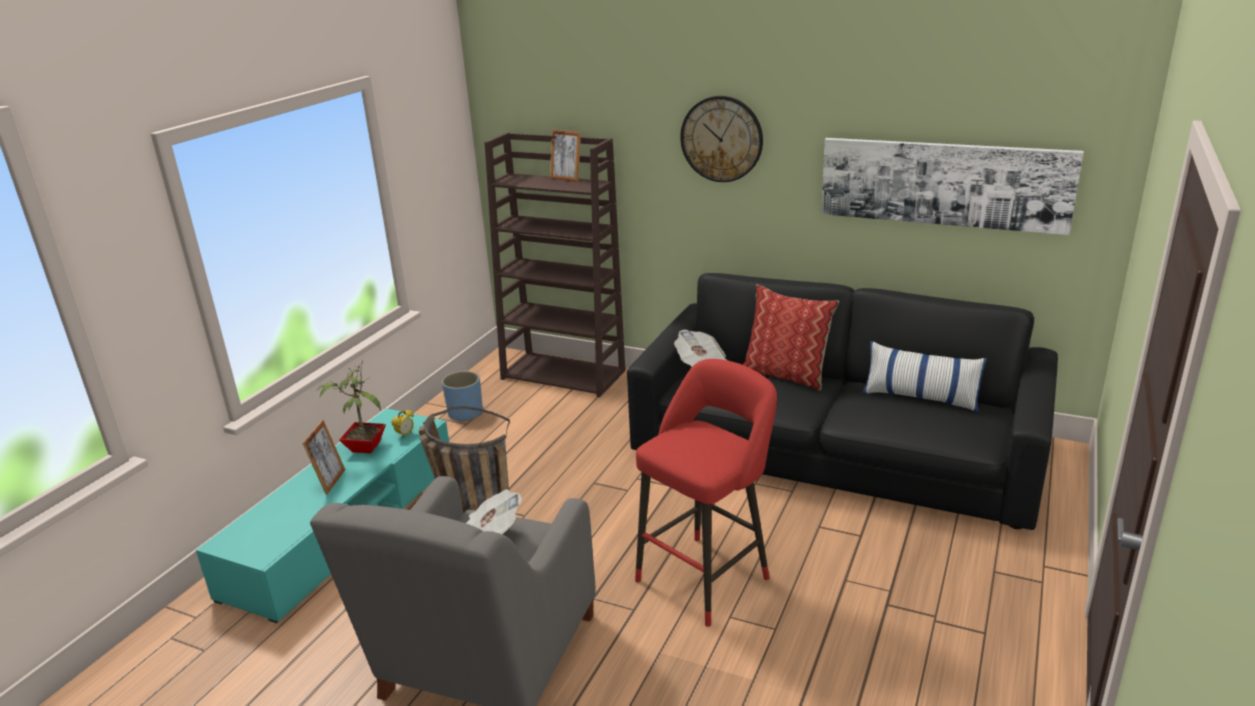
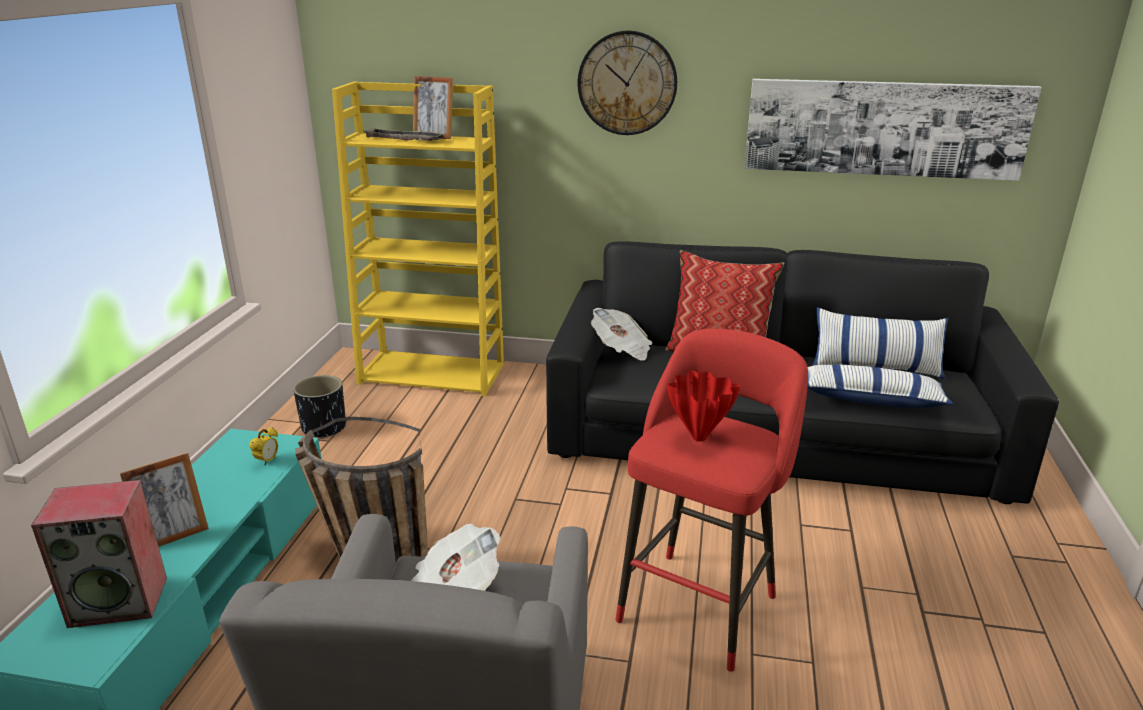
camera: 15 degrees left, 0 degrees up
picture frame [302,420,345,495] -> picture frame turned 60 degrees clockwise [120,452,209,547]
potted plant [316,361,386,453] -> none
blue planter [442,371,483,422] -> black planter [293,375,346,439]
brown bookcase [484,133,625,397] -> yellow bookcase [332,82,504,396]
none -> speaker [31,480,167,628]
none -> tray [362,128,445,141]
none -> red vase [667,370,740,442]
none -> pillow [807,364,954,408]

